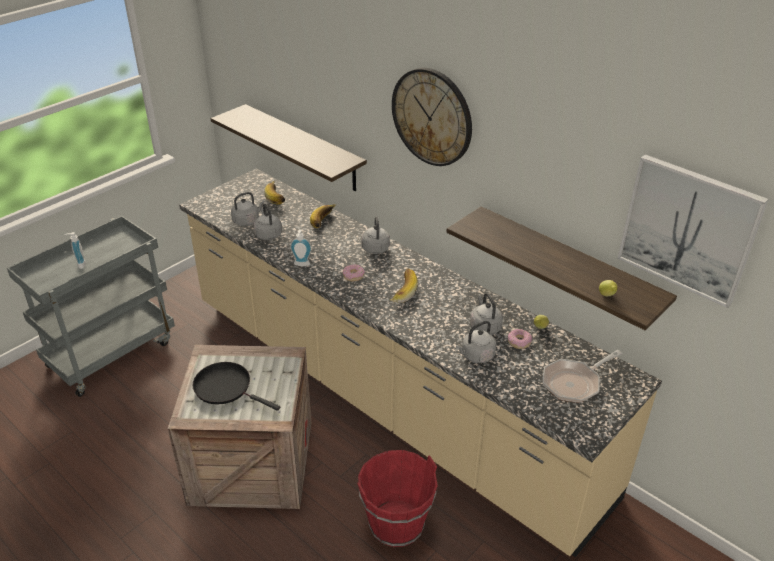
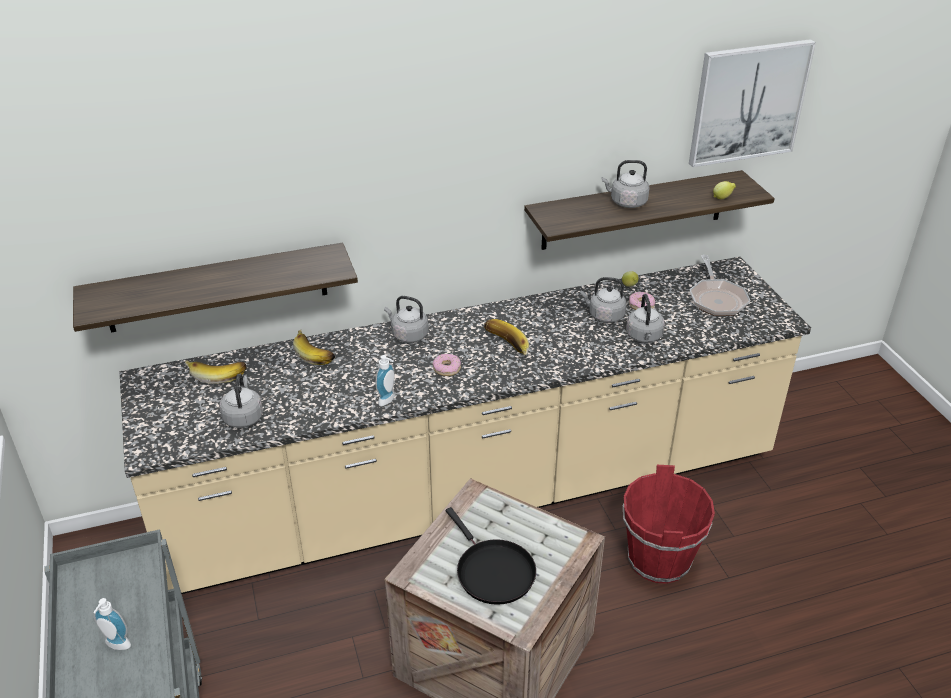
camera: 60 degrees left, 0 degrees up
black frying pan [193,362,280,411] -> black frying pan turned 90 degrees counterclockwise [446,507,536,605]
grey kettle [253,204,282,240] -> grey kettle moved to [602,160,650,208]
wall clock [392,68,472,166] -> none

